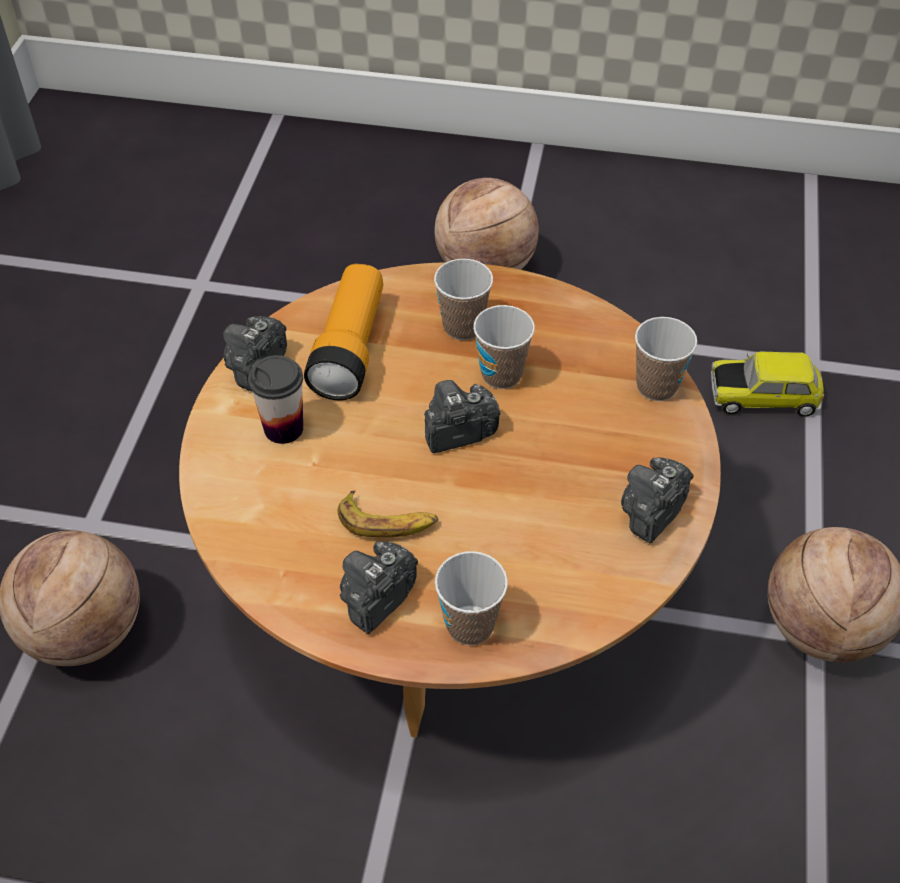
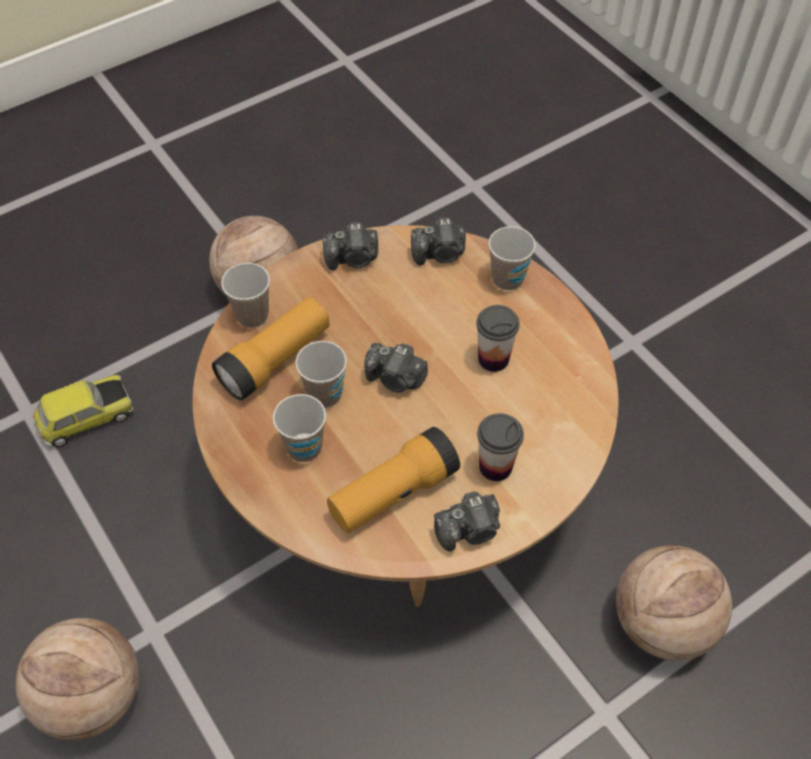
camera: 135 degrees left, 5 degrees up
banana [338,490,438,537] -> cup [476,305,520,372]
camera [340,541,418,634] -> camera moved to [411,217,466,266]
toy car [711,351,824,417] -> toy car turned 75 degrees counterclockwise [33,375,133,447]
none -> flashlight [212,297,330,400]

